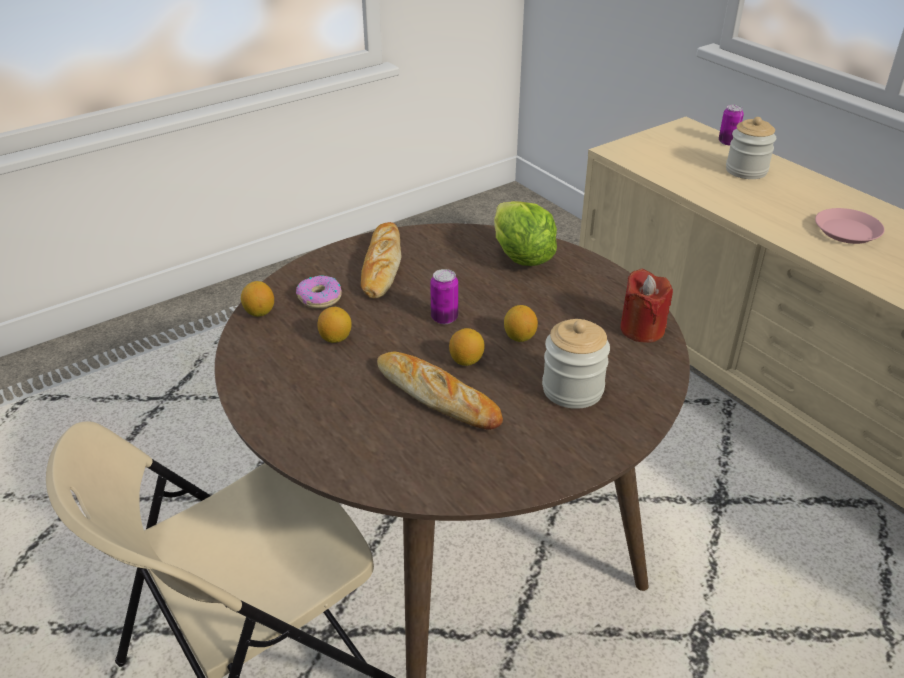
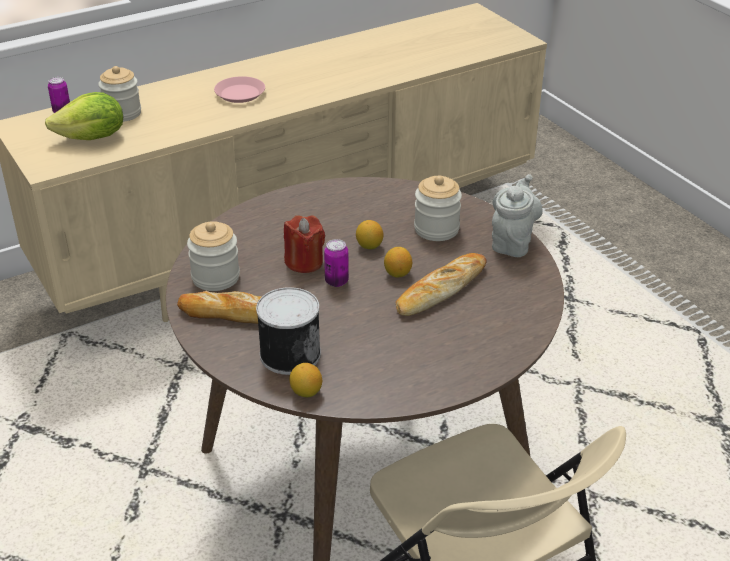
camera: 85 degrees left, 0 degrees up
donut [296,276,342,308] -> can [256,287,321,375]
lemon [318,307,352,343] -> none
lettuce [494,201,557,266] -> lettuce moved to [45,92,123,140]
red candle [620,269,673,343] -> red candle moved to [284,215,325,273]
none -> jar [187,221,240,291]
none -> grey teapot [492,174,543,257]

